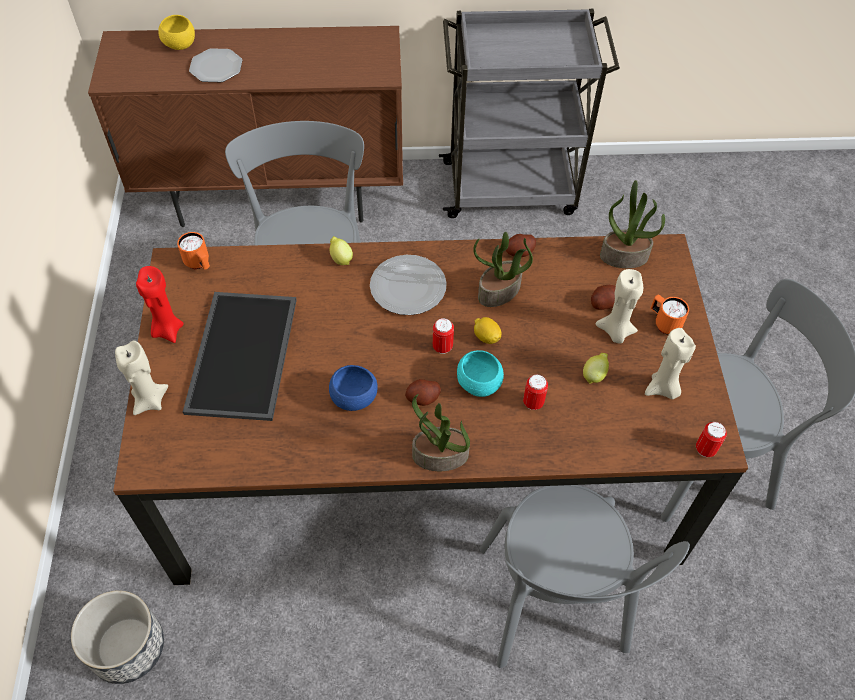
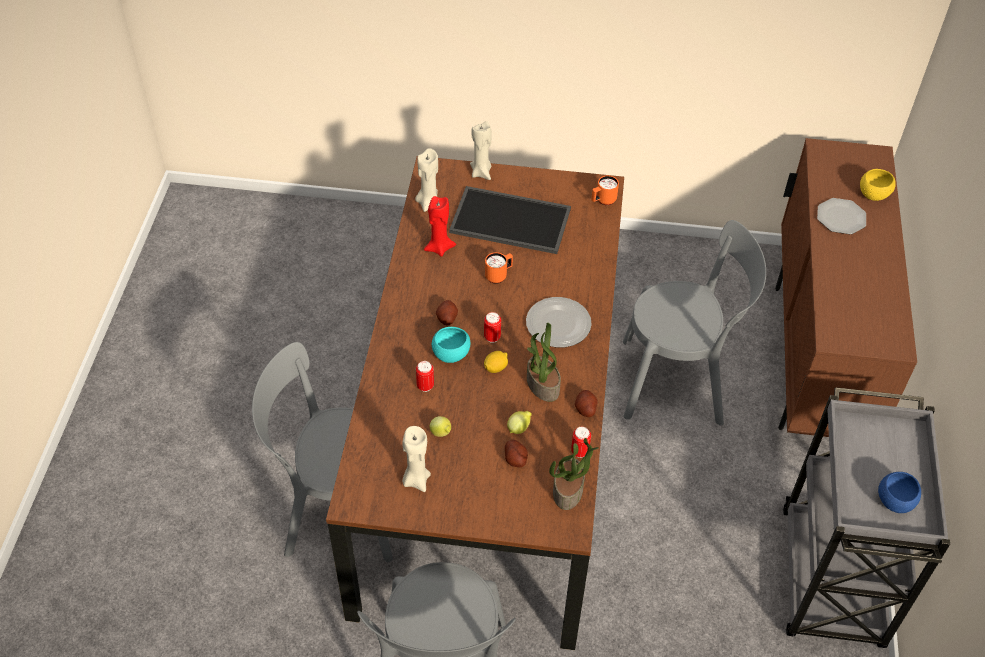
camera: 100 degrees right, 5 degrees down
planter [71,590,164,684] -> none
red candle [136,266,184,343] -> red candle moved to [424,196,456,257]
blue bowl [329,365,378,411] -> blue bowl moved to [878,472,921,513]
lemon [330,236,353,265] -> lemon moved to [507,411,532,434]
potted plant [412,394,470,471] -> none
beige candle [596,269,643,344] -> beige candle moved to [415,148,438,212]
orange mug [650,295,689,335] -> orange mug moved to [485,252,513,284]
can [696,422,727,457] -> can moved to [571,427,591,458]

